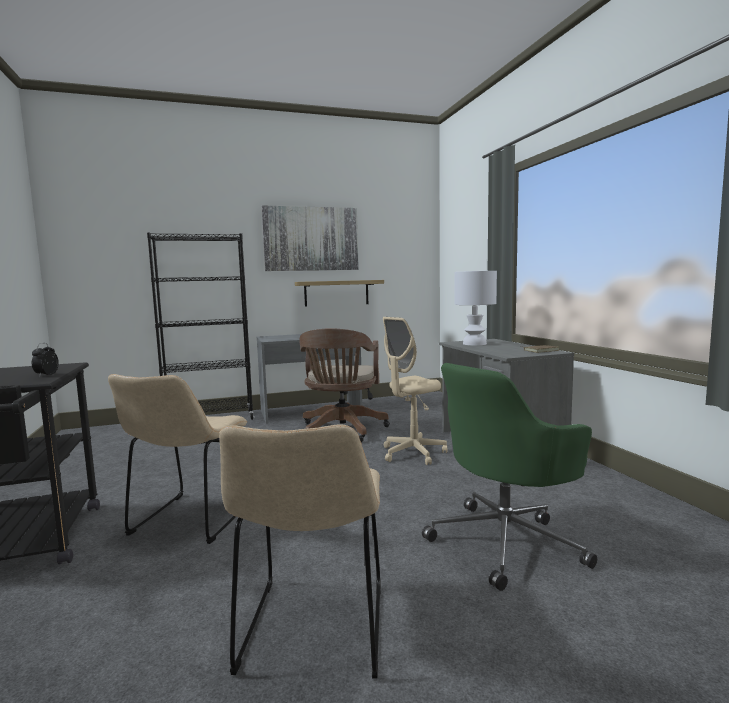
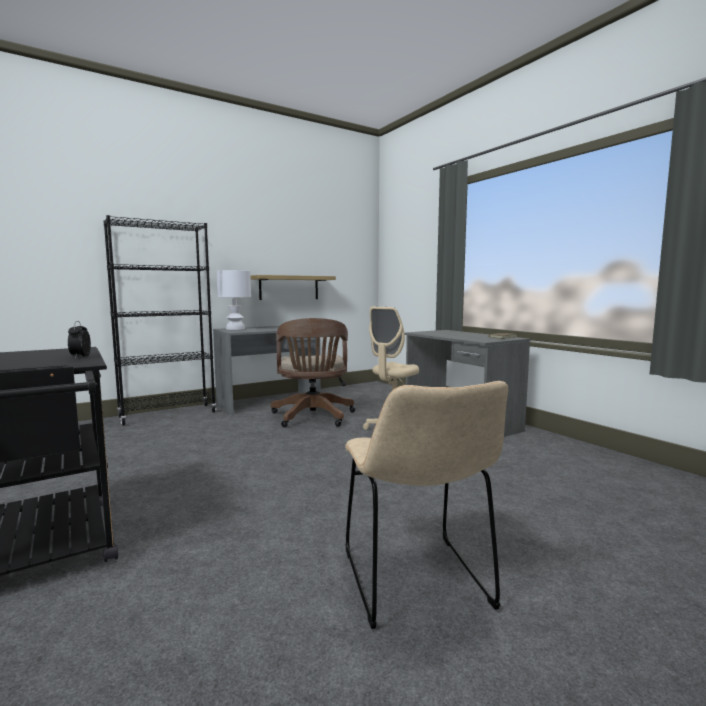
camera: 15 degrees left, 0 degrees up
beige chair [108,374,247,544] -> none
picture [261,205,359,271] -> none
green office chair [422,363,597,591] -> none
white table lamp [454,271,497,346] -> white table lamp moved to [216,270,251,330]

